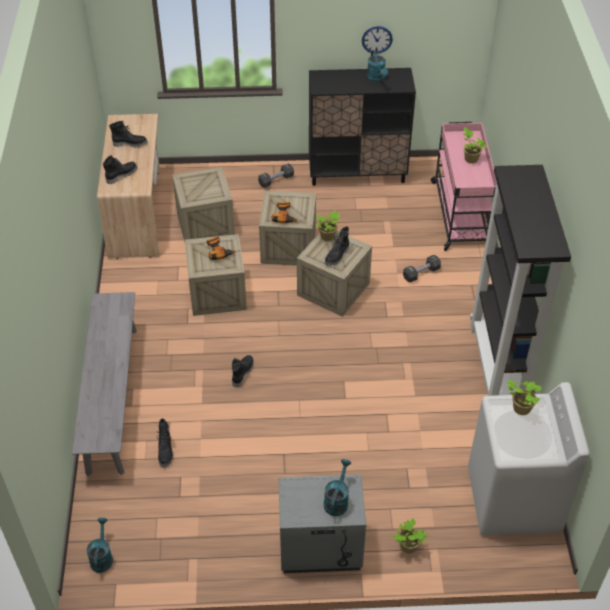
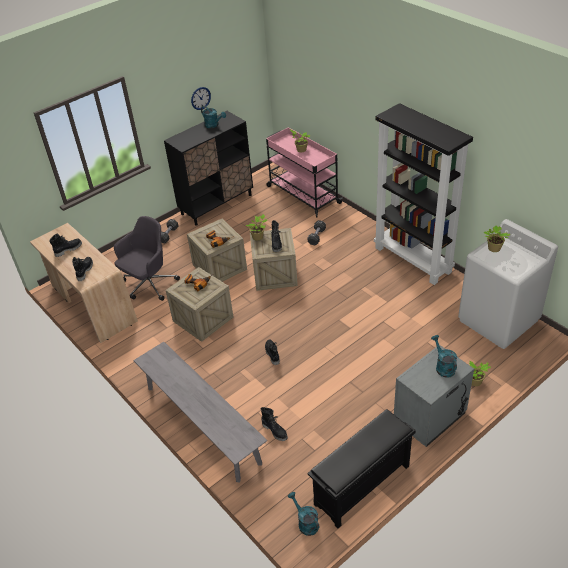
camera: 35 degrees left, 5 degrees down
crate [172,167,235,242] -> grey office chair [114,216,180,301]
none -> black shoe rack [307,409,416,528]

